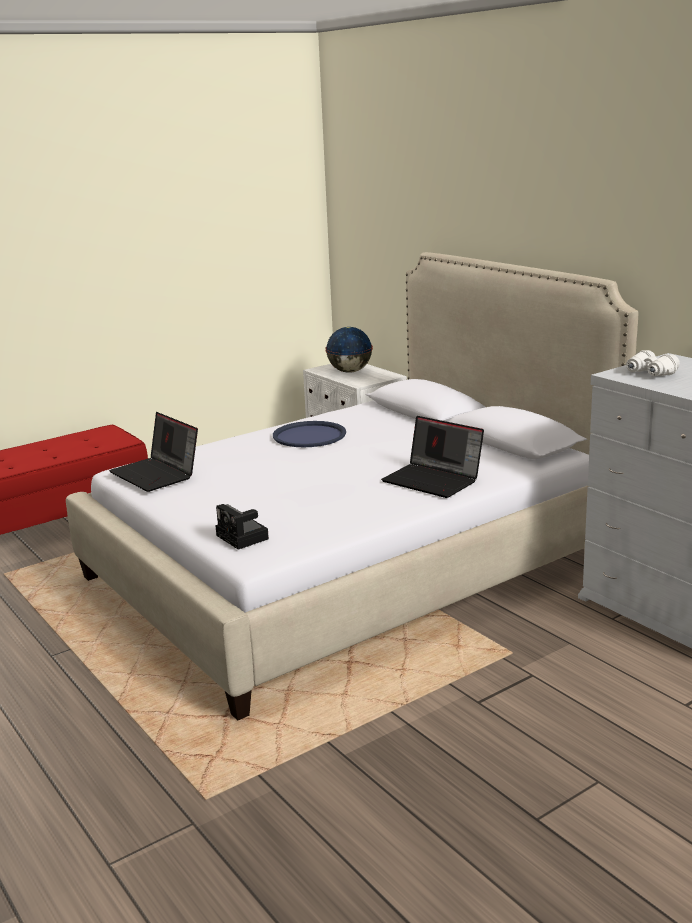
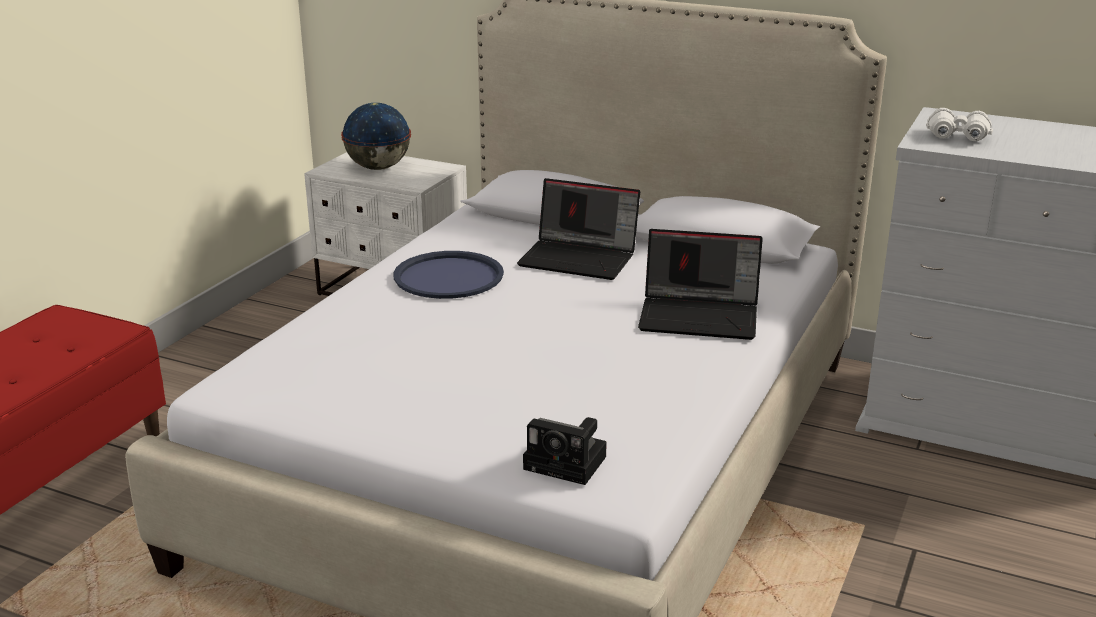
camera: 30 degrees left, 5 degrees up
laptop [109,412,198,492] -> laptop moved to [517,178,640,280]

